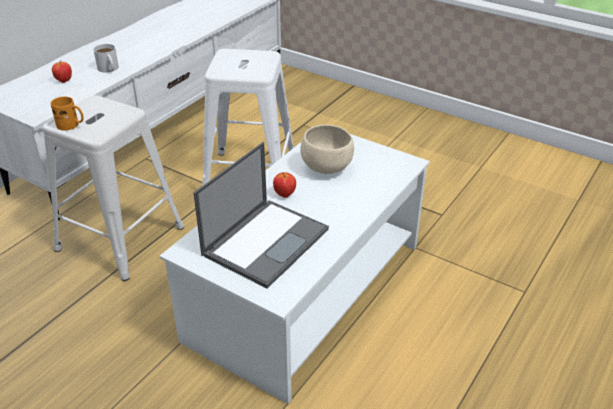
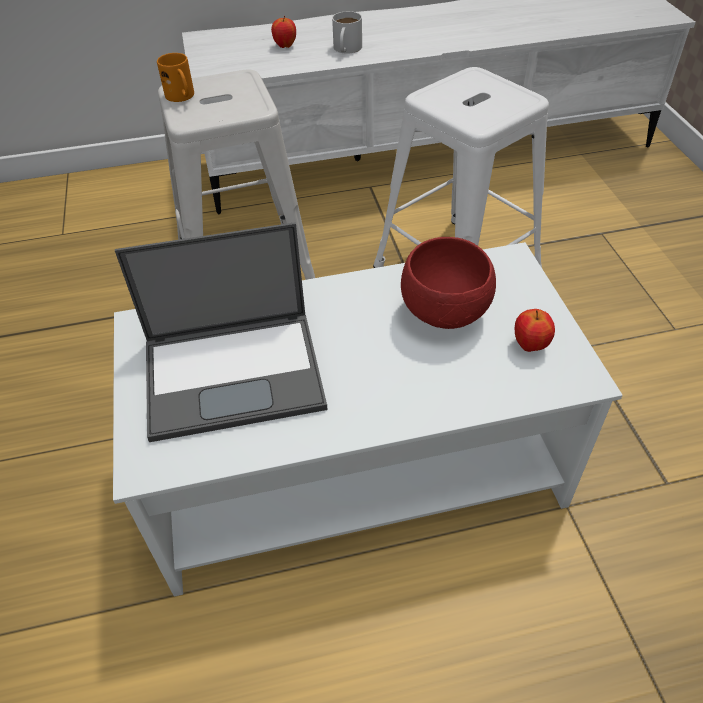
camera: 45 degrees right, 10 degrees up
apple [273,172,296,198] -> apple moved to [515,309,555,352]
beige bowl [300,124,354,174] -> red bowl [401,237,496,329]

